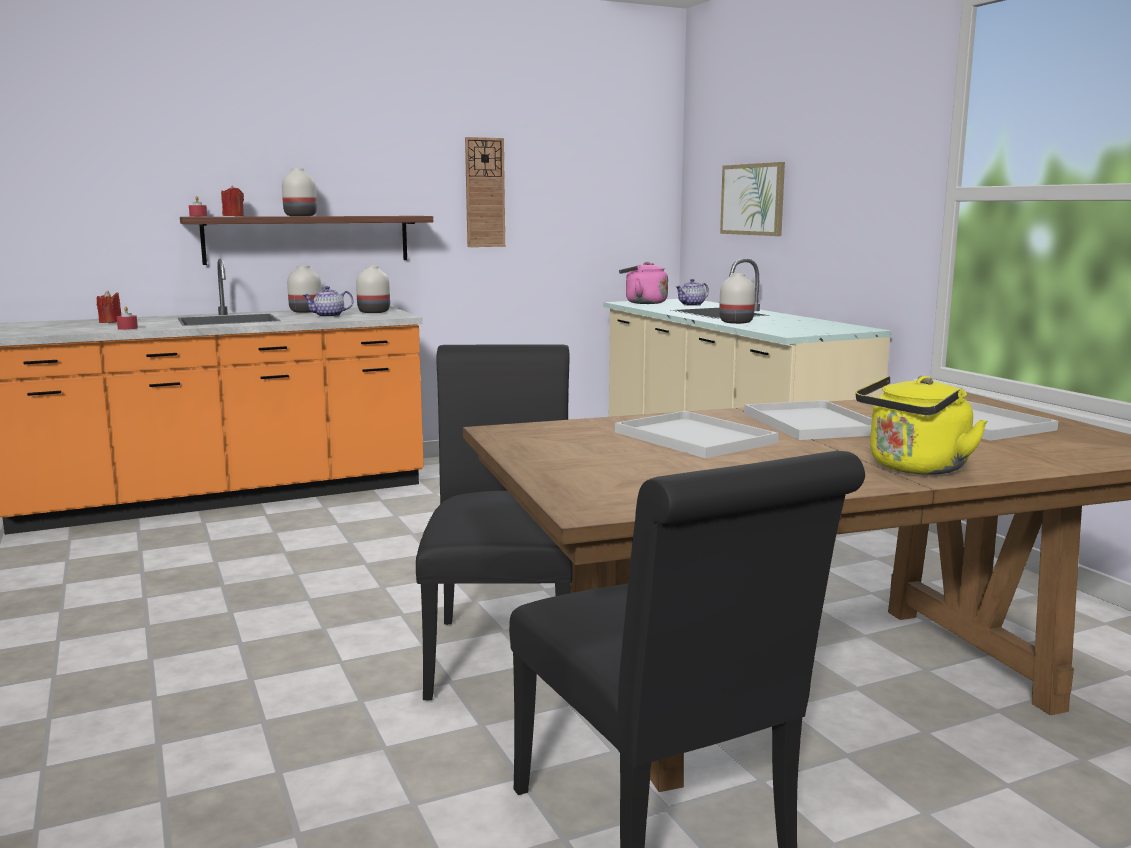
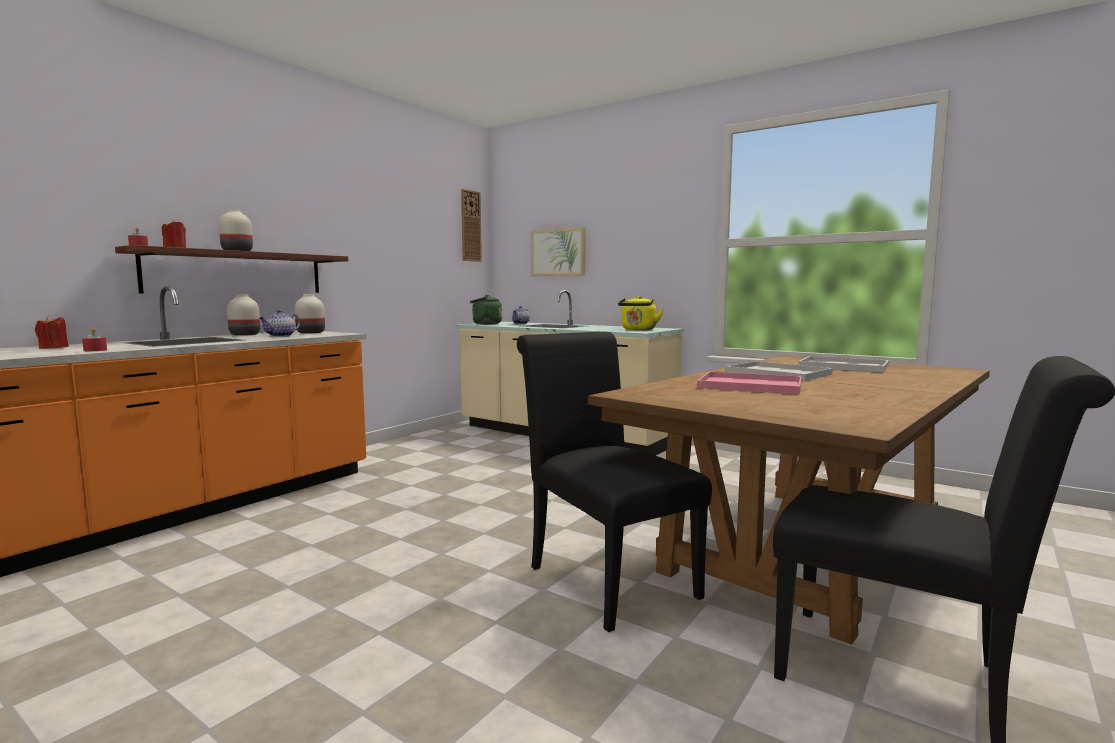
camera: 30 degrees left, 5 degrees down
wall clock [465,137,505,247] -> wall clock moved to [461,189,482,262]
white tray [615,411,778,458] -> pink tray [697,371,802,394]
pink kettle [619,262,668,304] -> green kettle [470,295,502,324]
white vase [719,273,755,324] -> none
yellow kettle [856,376,987,475] -> yellow kettle moved to [618,296,664,330]

